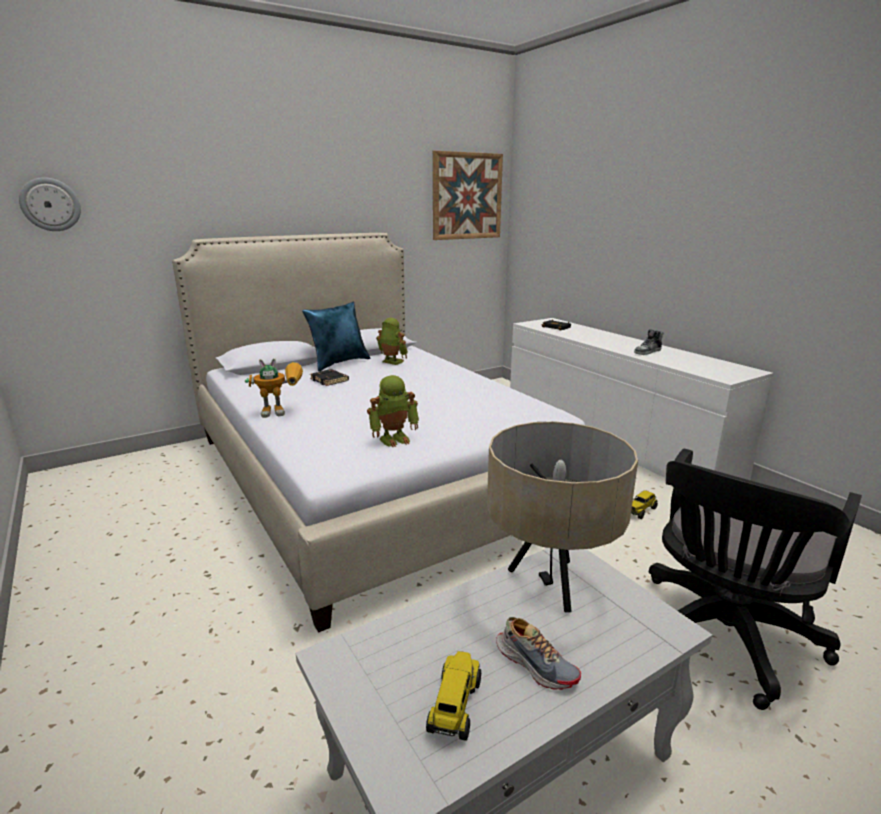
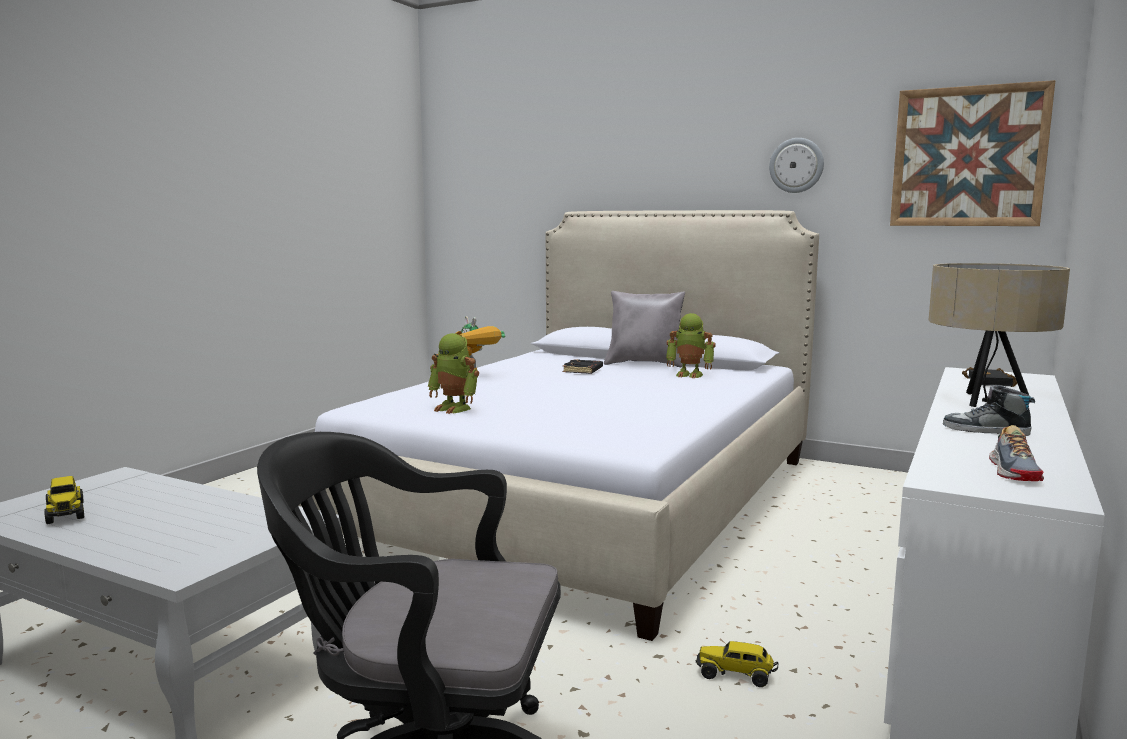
camera: 60 degrees right, 10 degrees down
wall clock [19,177,81,231] -> wall clock moved to [769,138,824,193]
blue pillow [302,302,371,372] -> grey pillow [604,291,685,367]
toy robot [376,318,408,365] -> toy robot turned 105 degrees clockwise [666,313,716,378]
toy truck [426,651,481,741] -> toy truck turned 75 degrees clockwise [44,476,84,524]
beige table lamp [487,421,638,613] -> beige table lamp moved to [929,263,1070,407]
shoe [496,617,581,690] -> shoe moved to [989,425,1044,481]

